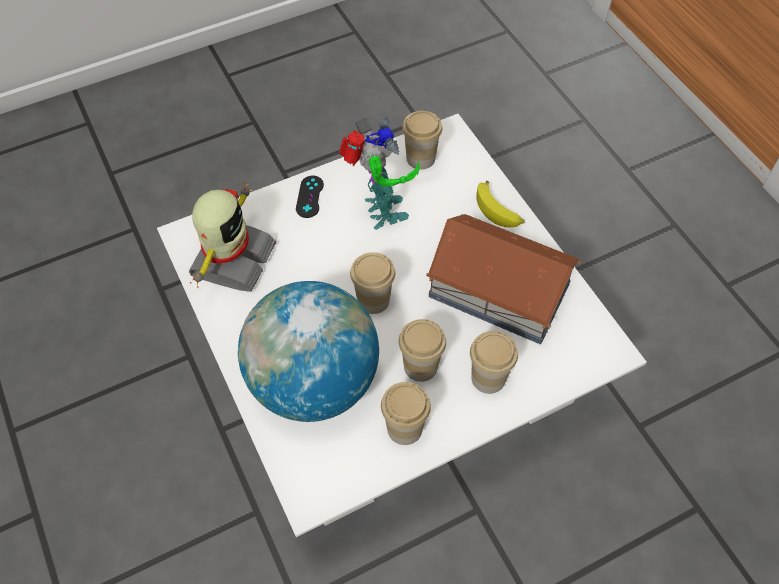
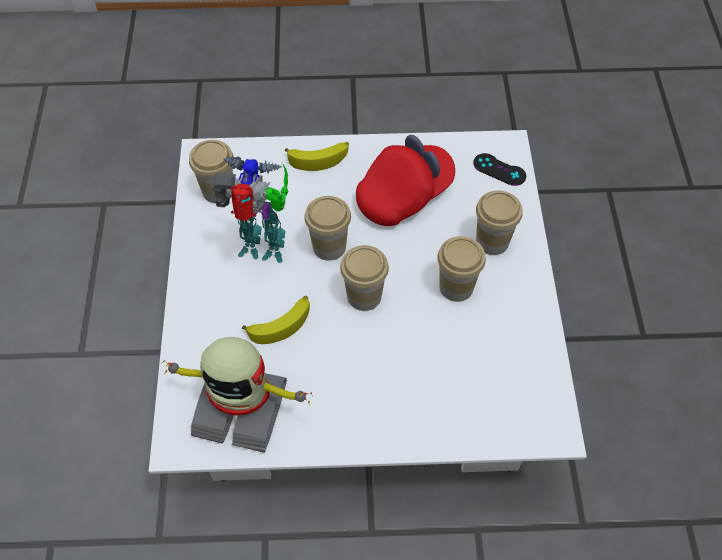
camera: 65 degrees left, 0 degrees up
toy robot [189,182,276,292] -> toy robot turned 150 degrees clockwise [162,337,313,453]
globe [238,281,379,422] -> none
black game controller [296,176,324,218] -> black game controller moved to [473,153,526,186]
cup [381,382,431,445] -> cup moved to [304,196,351,261]
toy house [426,214,582,344] -> red cap [356,135,455,226]
none -> banana [242,296,310,344]

